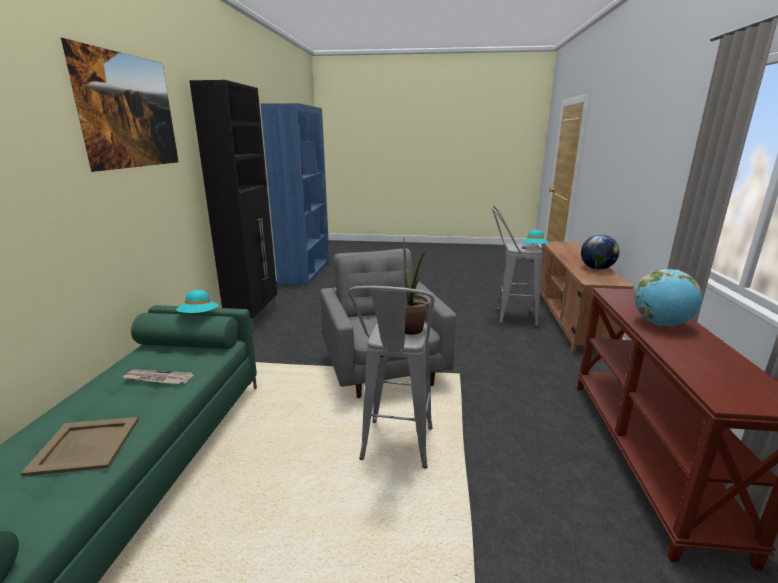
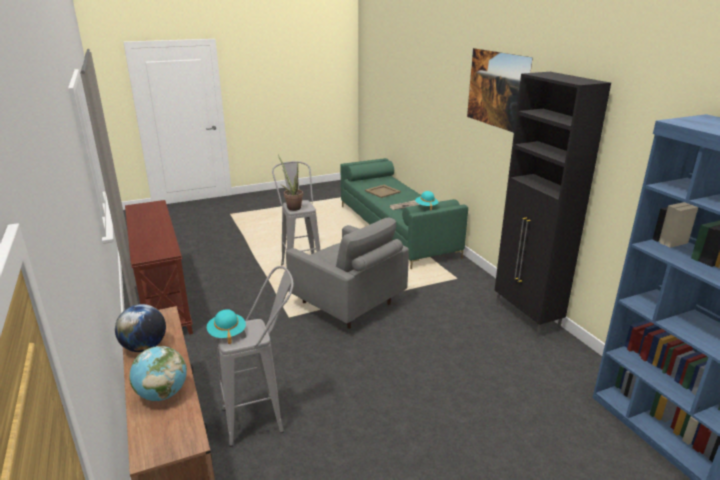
camera: 150 degrees right, 5 degrees up
globe [635,269,702,326] -> globe moved to [129,346,187,401]

